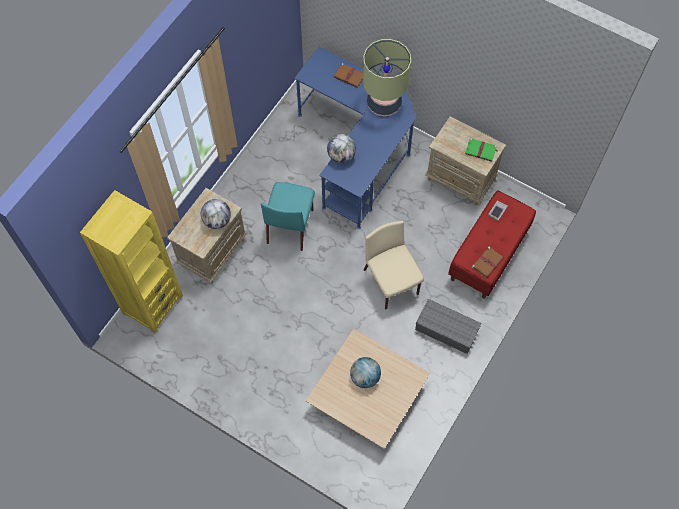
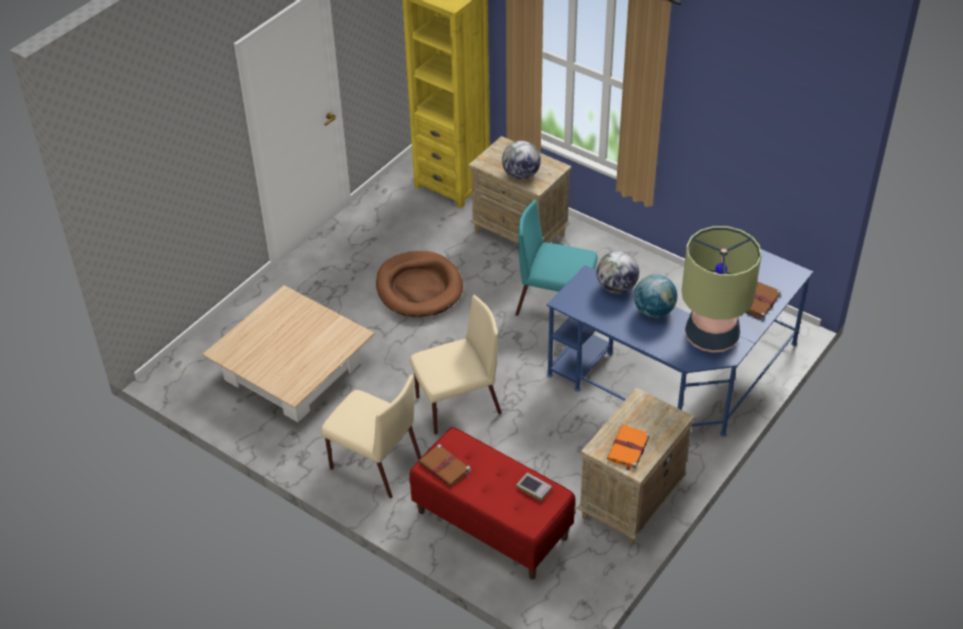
camera: 95 degrees right, 20 degrees down
globe [350,357,381,388] -> globe moved to [634,274,677,318]
grey storage box [415,299,482,354] -> beige chair [321,375,421,498]
green book [465,138,498,162] -> orange book [607,425,650,470]
none -> brown dog bed [376,251,463,317]

